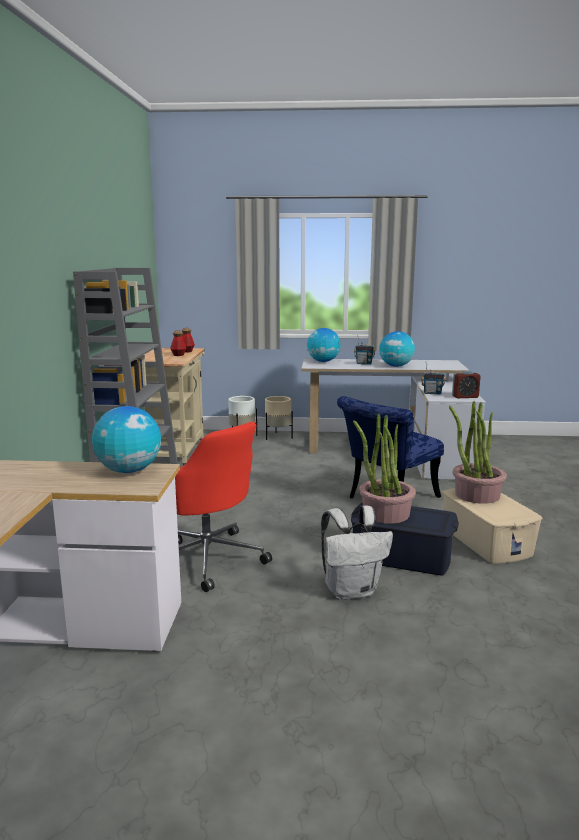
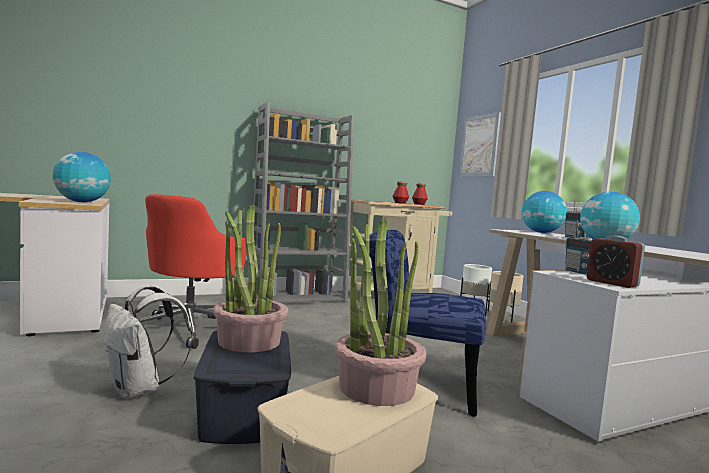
camera: 60 degrees right, 10 degrees down
none -> picture [460,112,501,176]

